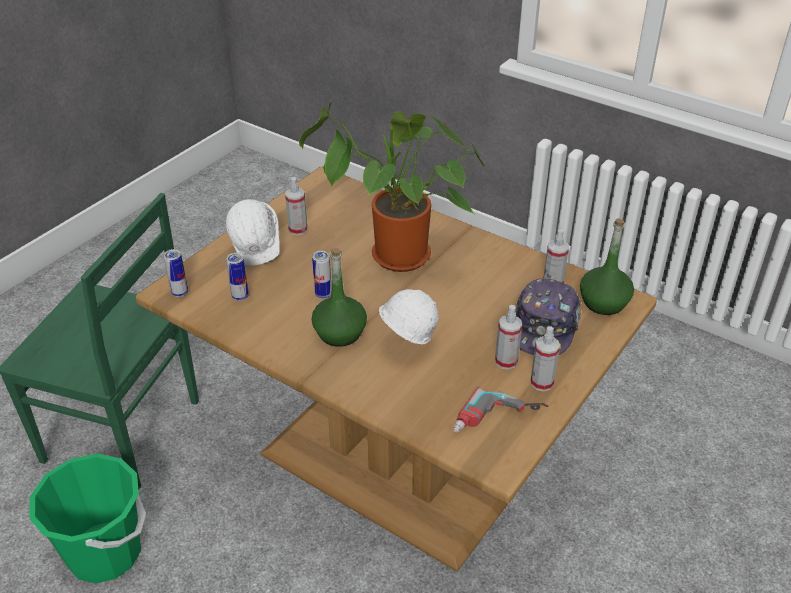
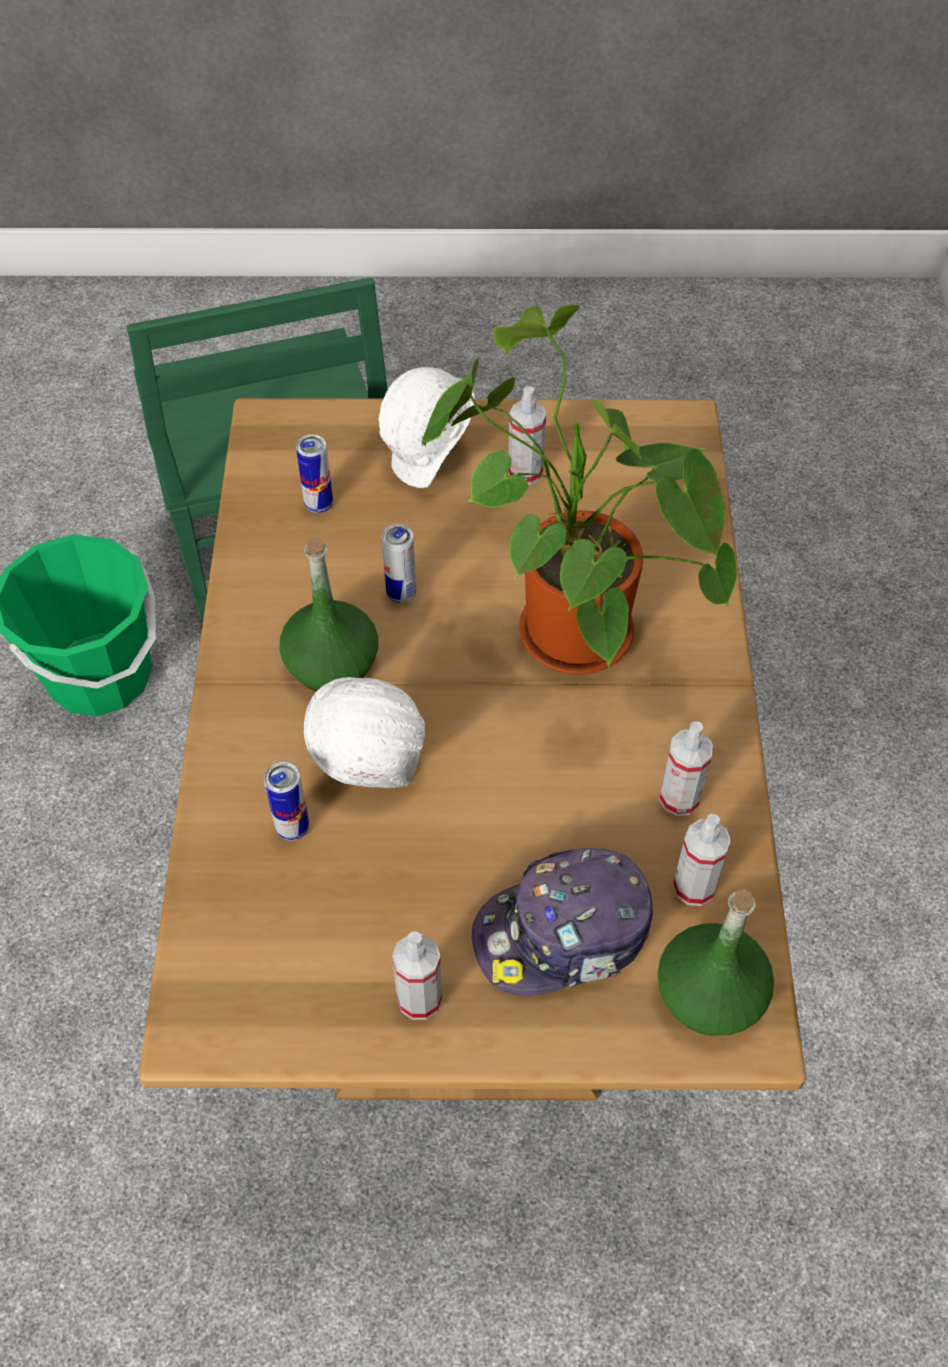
camera: 55 degrees right, 15 degrees up
can [163,249,188,297] -> can moved to [264,762,309,841]
power drill [453,387,548,433] -> none
spray bottle [495,305,522,370] -> spray bottle moved to [659,722,713,816]

